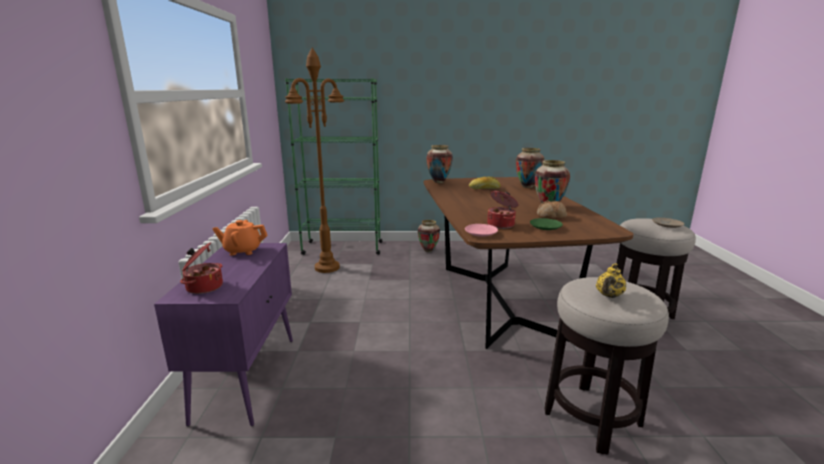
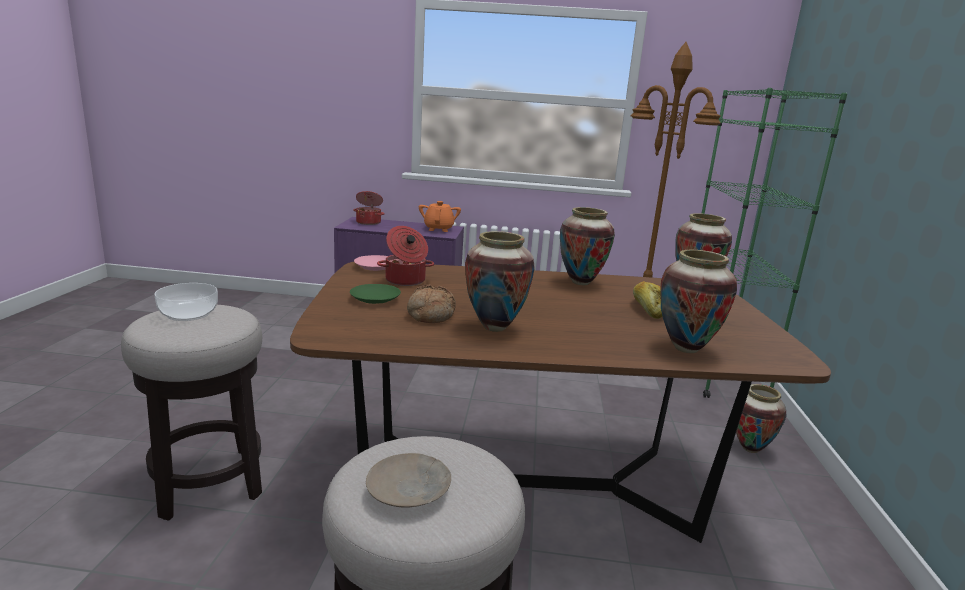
camera: 95 degrees right, 0 degrees up
yellow teapot [596,263,626,298] -> bowl [154,283,218,321]
none -> vase [560,207,615,285]

